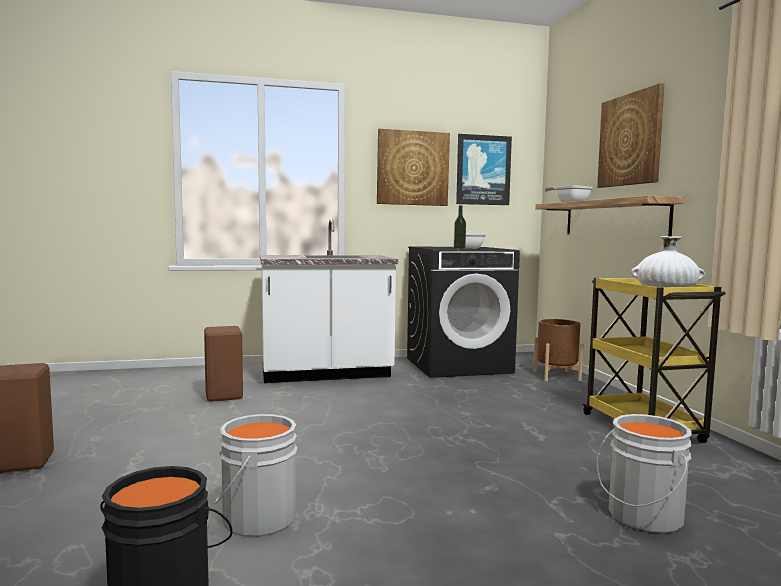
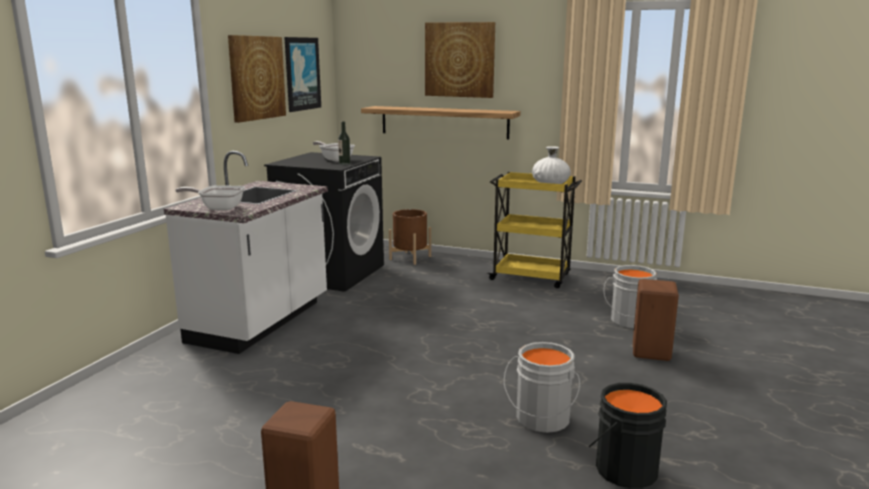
camera: 55 degrees left, 10 degrees up
brown stool [204,326,243,402] -> brown stool moved to [633,279,679,361]
frying pan [545,186,593,202] -> frying pan moved to [175,185,245,211]

